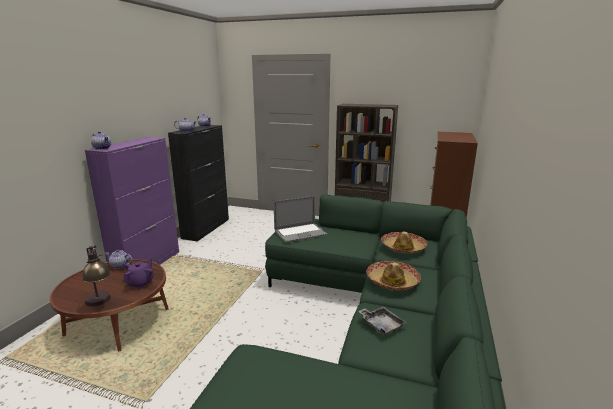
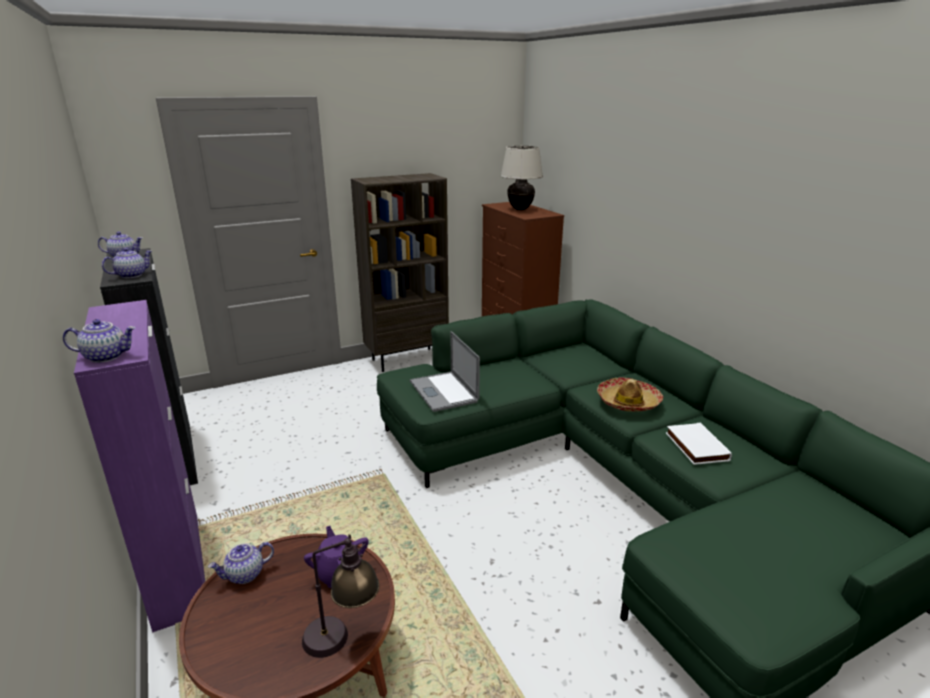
camera: 45 degrees left, 5 degrees up
laptop [274,196,327,243] -> laptop turned 135 degrees clockwise [410,331,480,412]
grey tray [358,306,407,336] -> white book [666,423,732,465]
hat [381,232,427,253] -> none
none -> beige table lamp [500,146,543,210]

